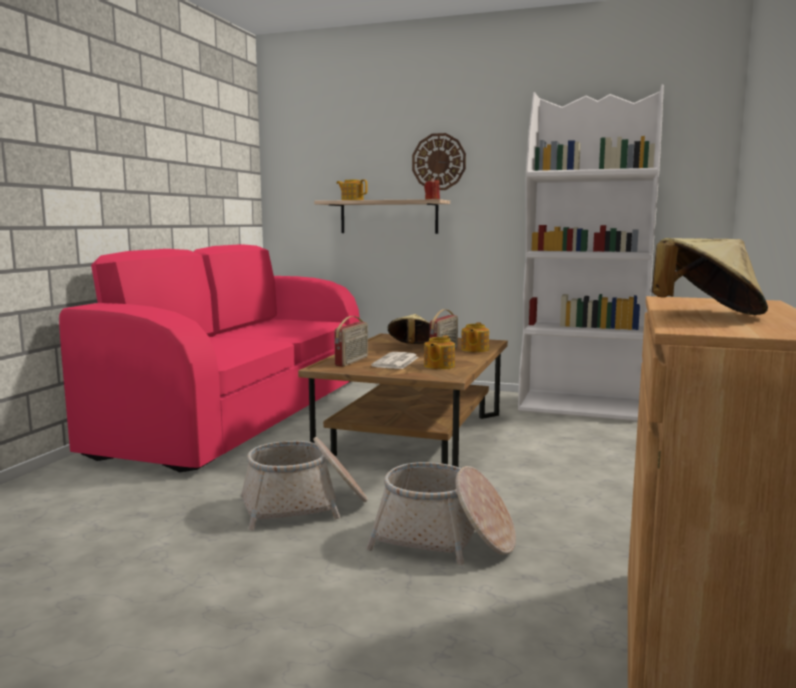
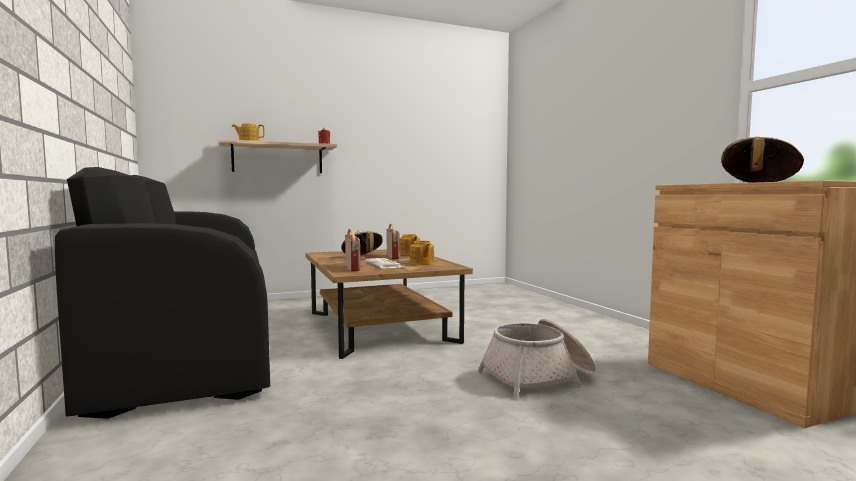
camera: 40 degrees left, 5 degrees down
pink sofa [59,244,360,472] -> black sofa [55,167,270,419]
basket [241,437,368,530] -> none
wall clock [412,133,466,190] -> none
white bookcase [518,84,664,421] -> none

